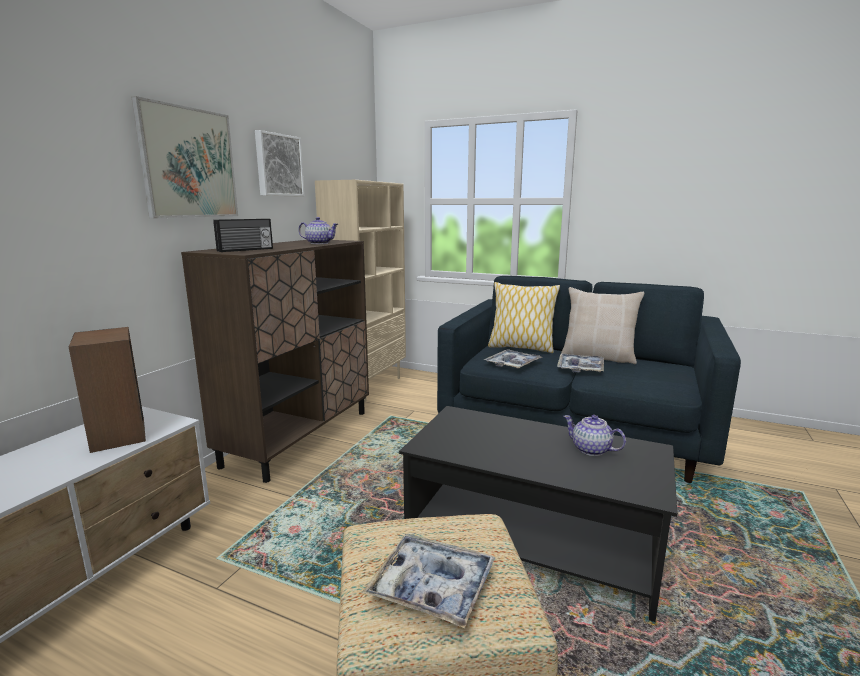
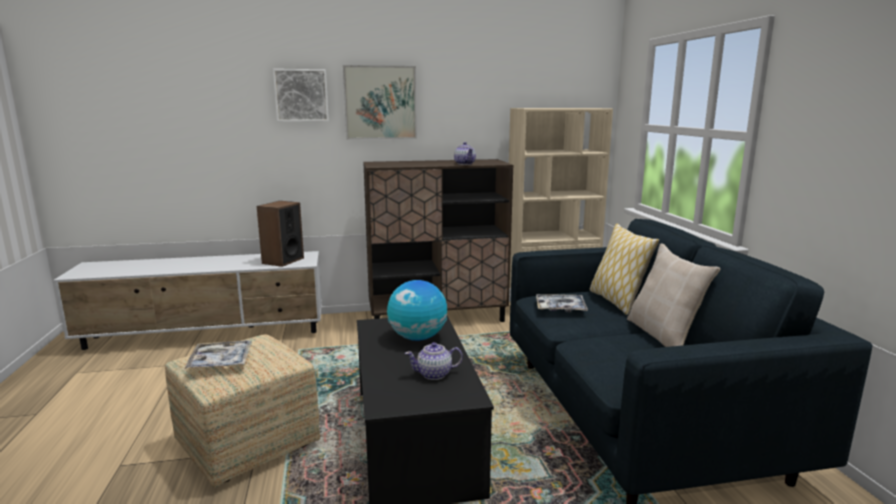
camera: 55 degrees right, 0 degrees up
radio [213,219,273,252] -> none
picture [255,130,305,196] -> picture moved to [273,69,329,122]
tray [557,353,604,372] -> none
teapot [563,415,626,456] -> teapot turned 105 degrees counterclockwise [405,342,463,380]
none -> globe [387,280,447,341]

